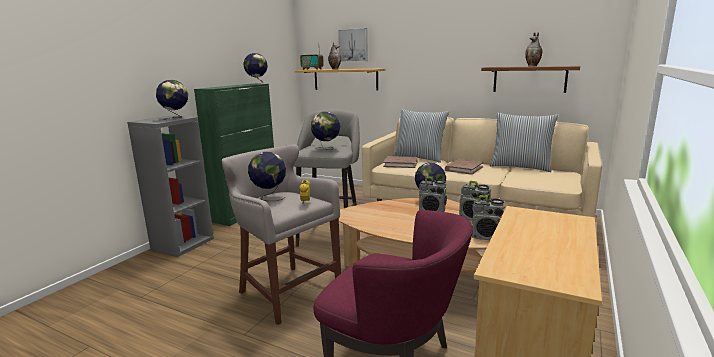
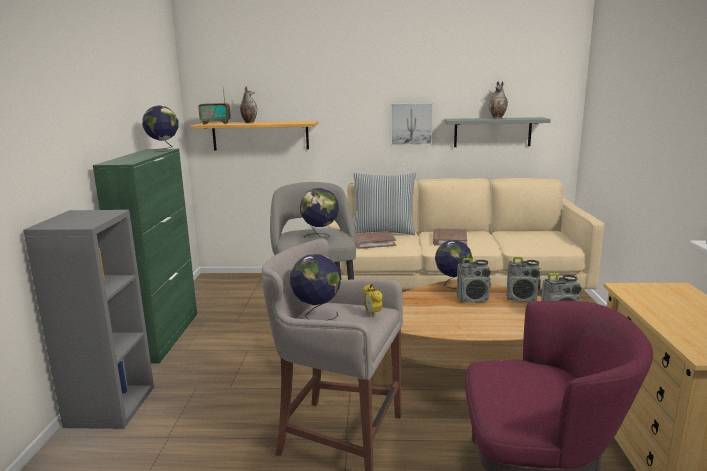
camera: 25 degrees left, 0 degrees up
globe [156,80,188,120] -> none
picture [338,28,368,62] -> picture moved to [391,103,433,146]
brown shelf [481,66,580,93] -> grey shelf [444,117,551,147]
pillow [489,113,558,172] -> none

